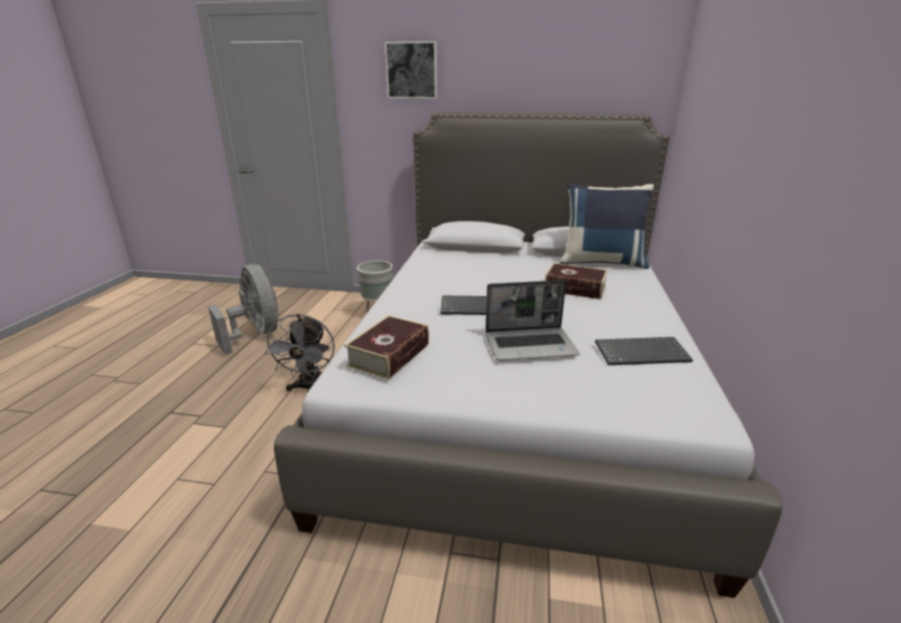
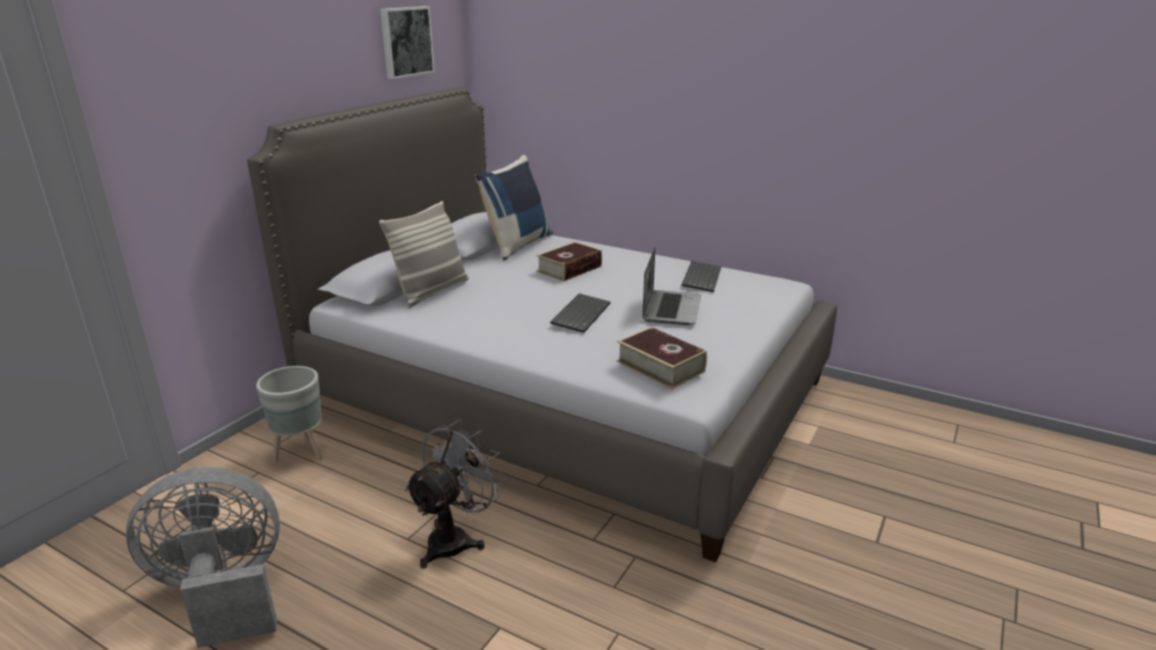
camera: 70 degrees left, 0 degrees up
grey fan [264,314,335,392] -> grey fan turned 75 degrees counterclockwise [404,420,507,569]
picture [385,41,438,99] -> picture moved to [380,6,435,79]
none -> pillow [379,201,469,309]

